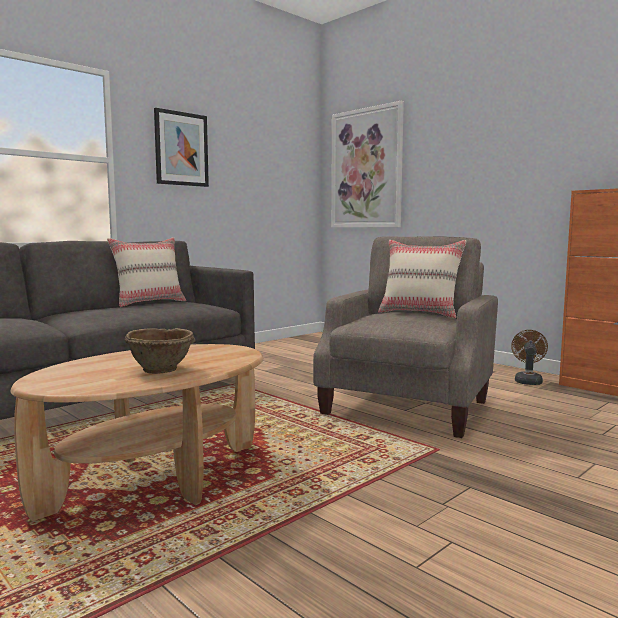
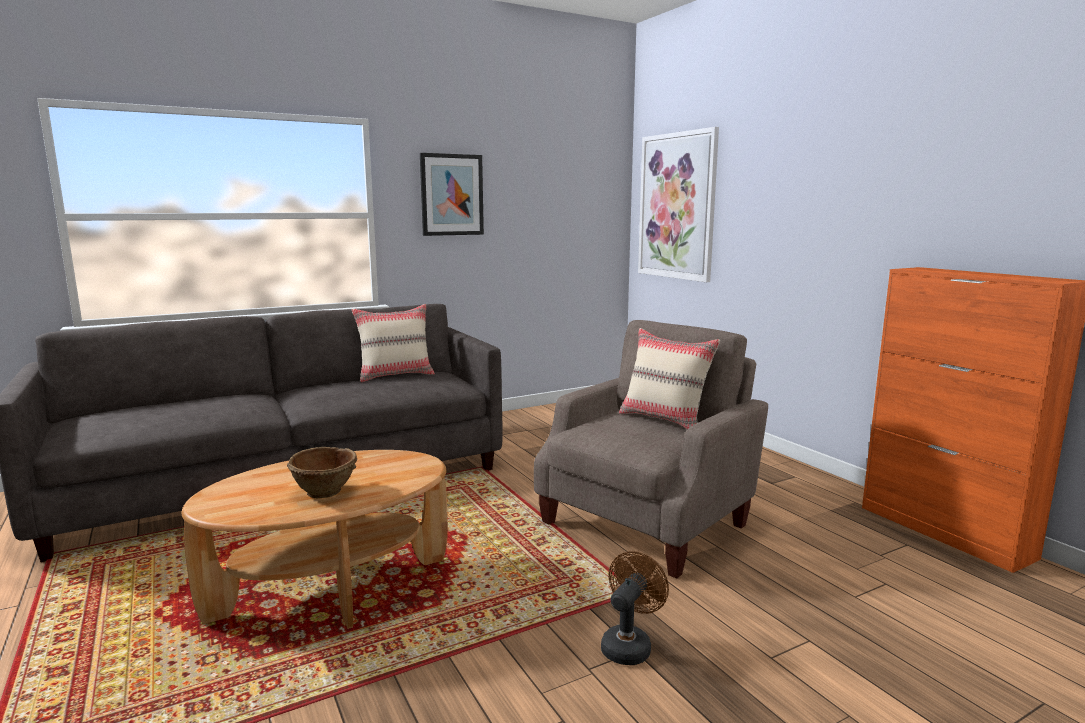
camera: 15 degrees right, 5 degrees up
brown fan [511,330,548,385] -> brown fan moved to [601,551,669,665]

